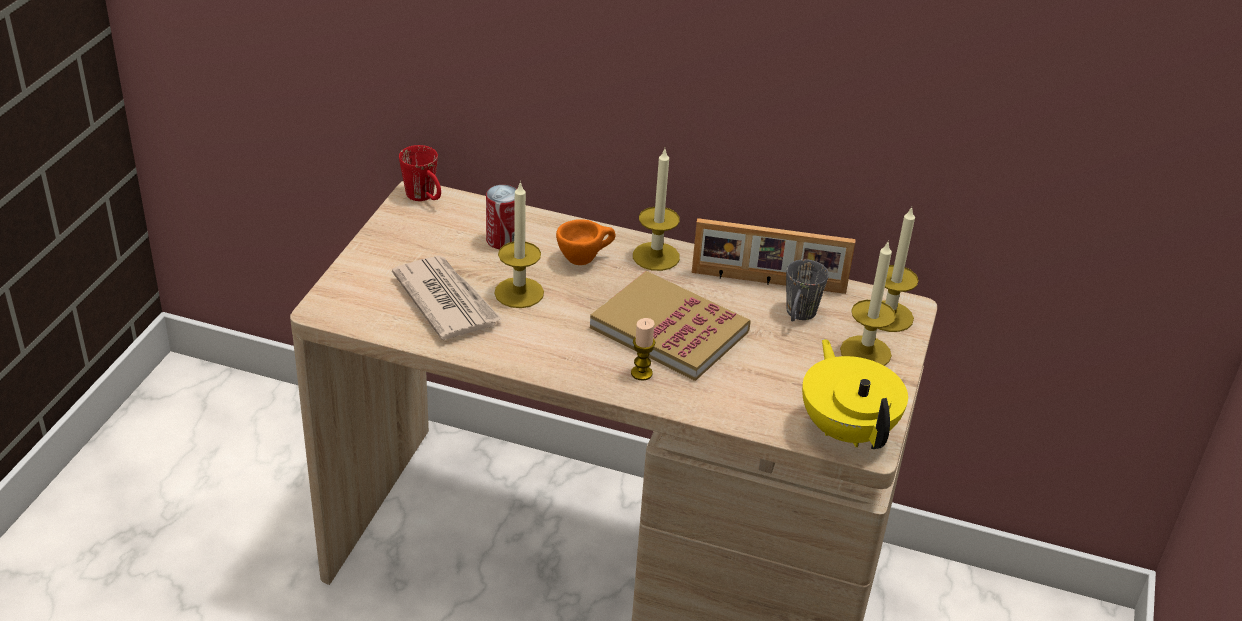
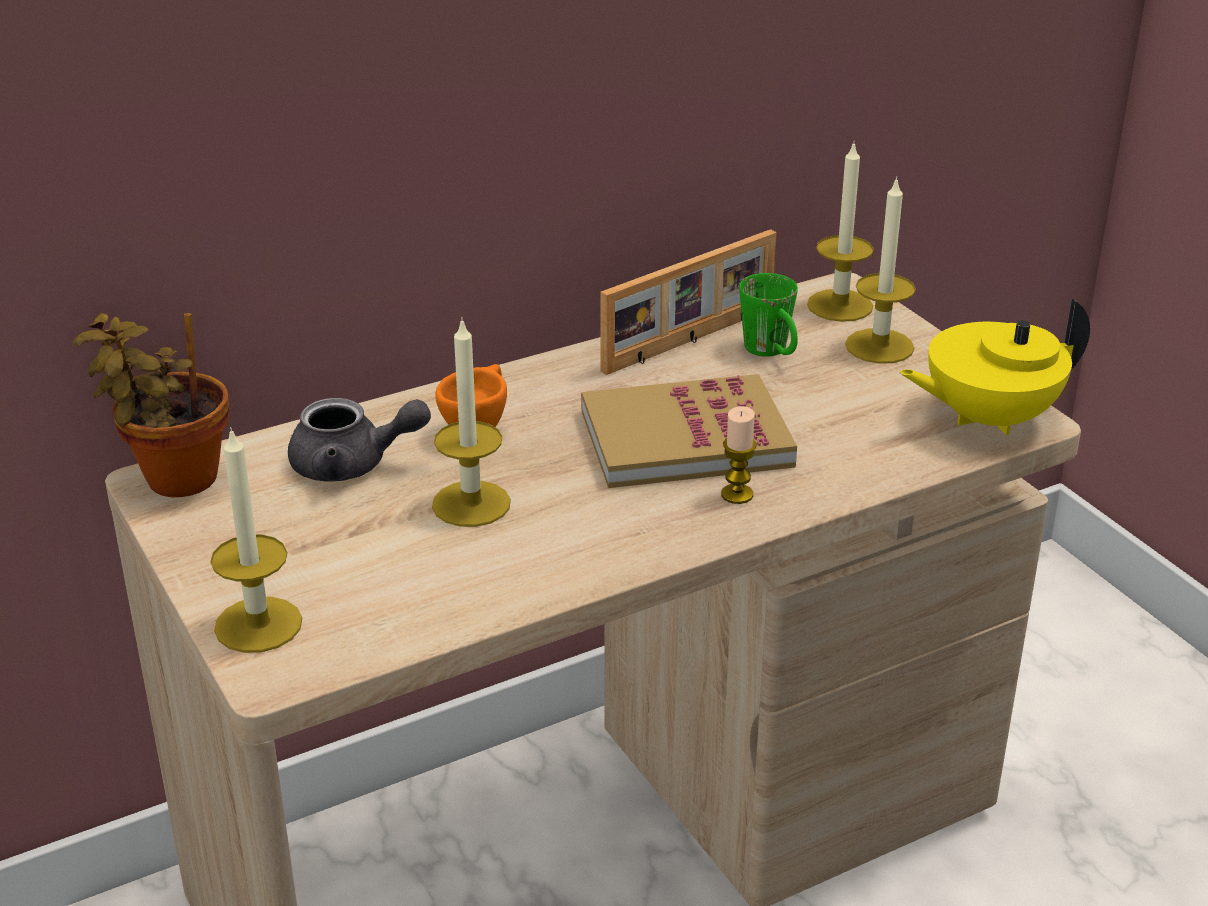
camera: 45 degrees left, 5 degrees down
newspaper [392,256,502,340] -> none
red mug [399,145,441,201] -> potted plant [73,313,229,497]
can [486,185,517,249] -> grey teapot [288,398,431,481]
candle [633,149,680,271] -> candle moved to [210,427,302,653]
grey mug [786,259,829,322] -> green mug [739,273,798,357]
yellow teapot [802,339,908,449] -> yellow teapot turned 45 degrees counterclockwise [899,298,1090,435]

